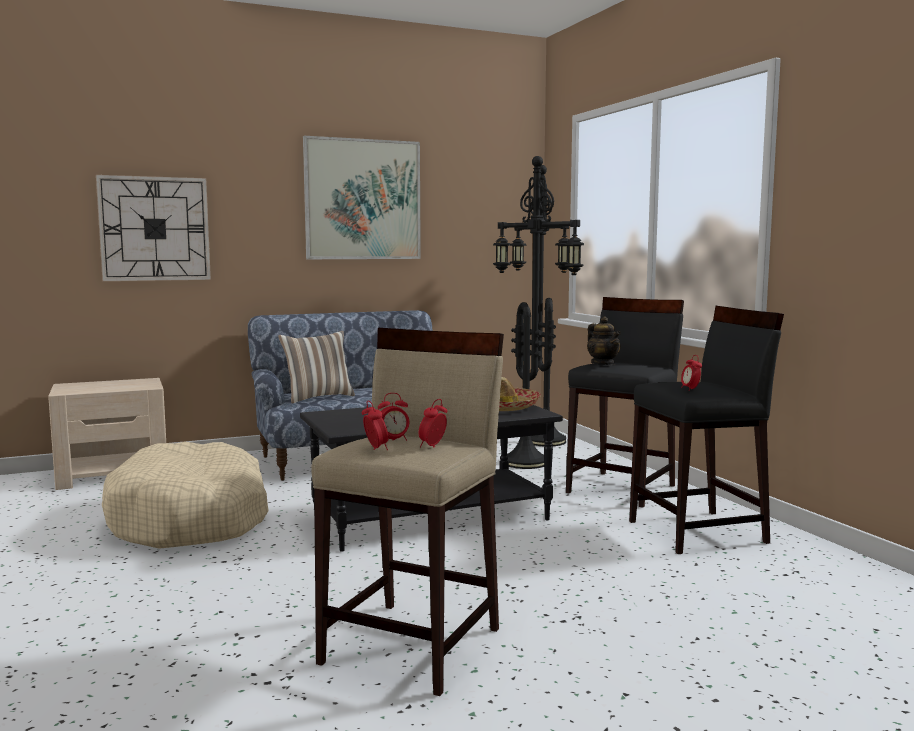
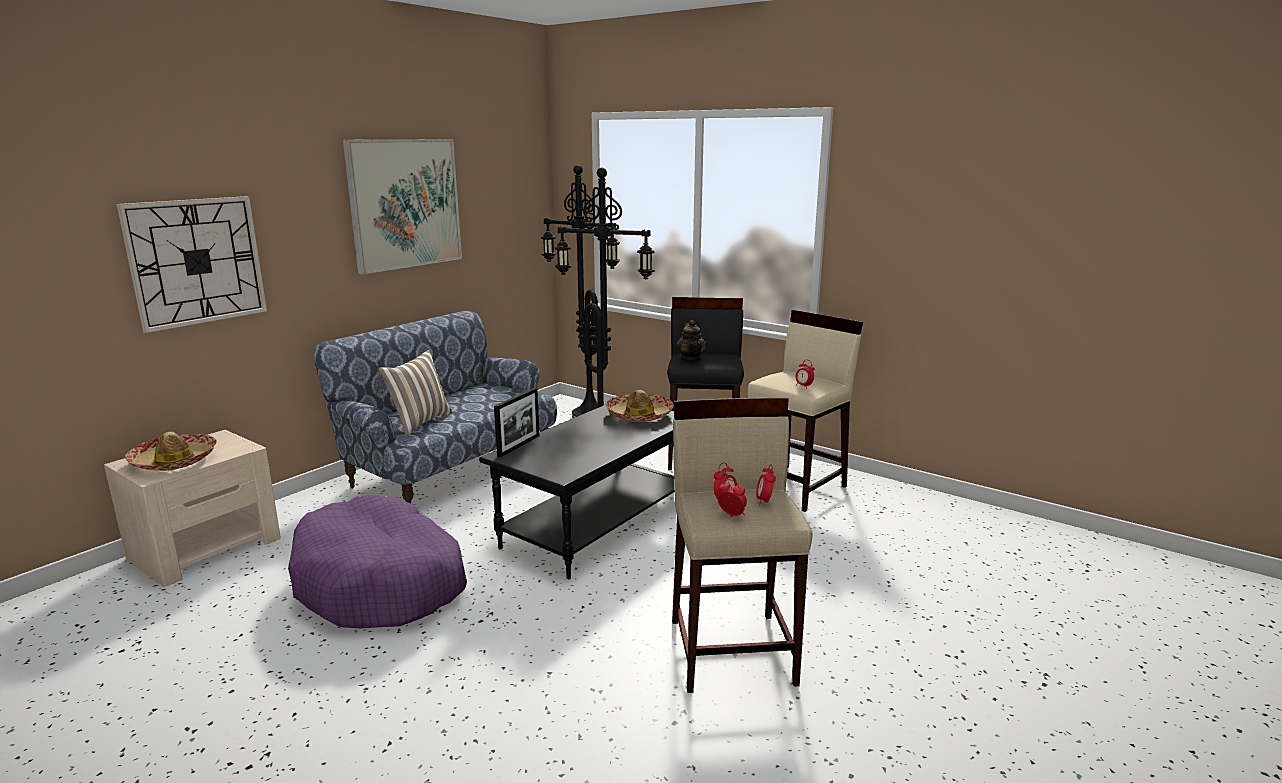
camera: 30 degrees left, 10 degrees up
beige dog bed [102,442,269,549] -> purple dog bed [288,495,467,628]
teapot [587,317,621,365] -> teapot turned 45 degrees clockwise [677,320,706,362]
black stool [629,306,784,554] -> beige stool [748,310,863,512]
none -> hat [125,432,217,471]
none -> picture frame [494,388,539,457]

